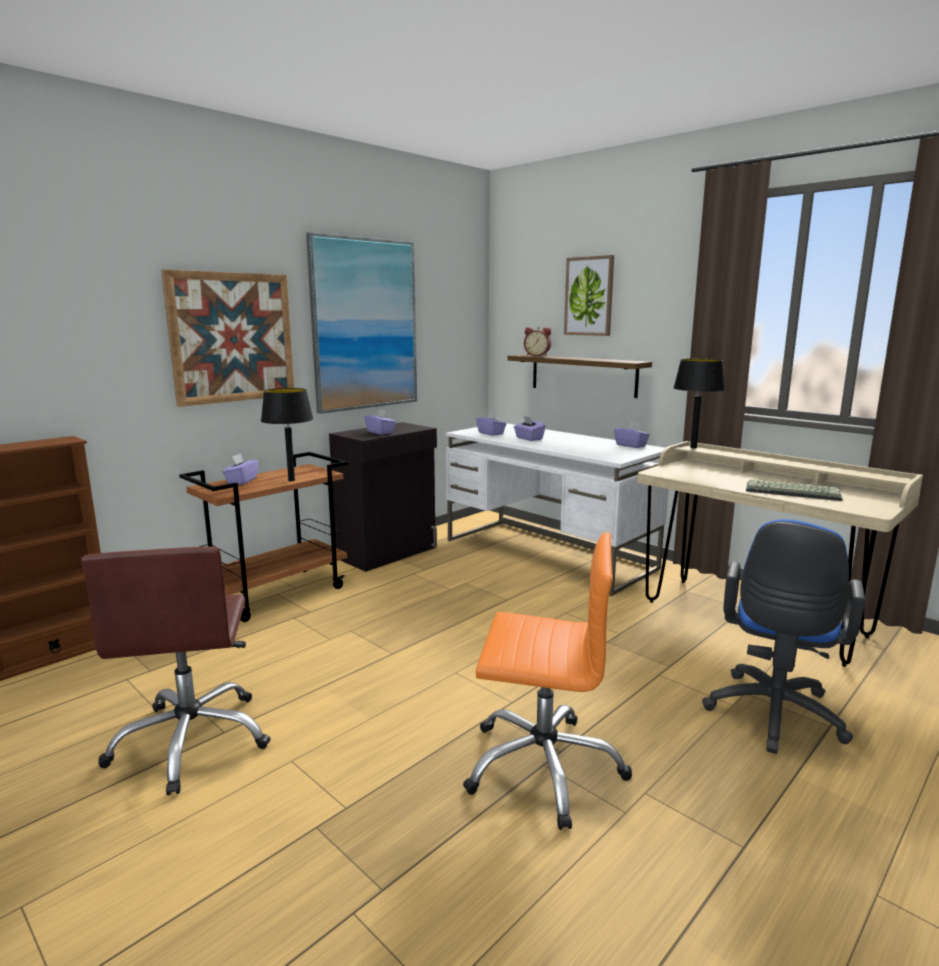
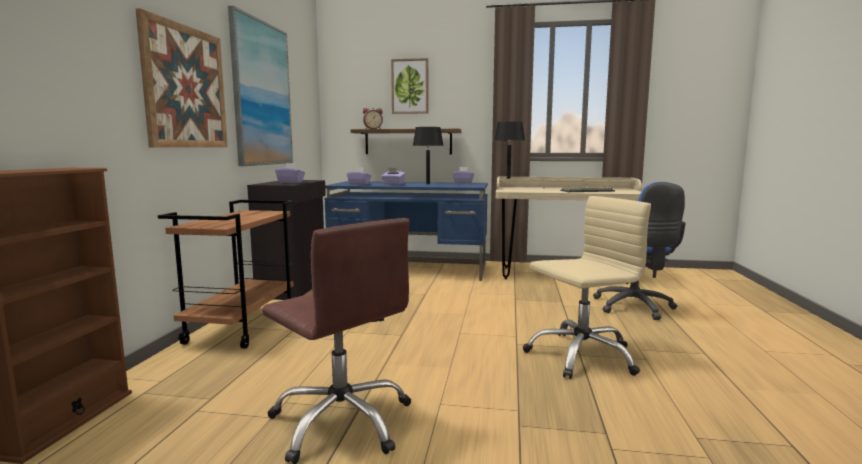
camera: 35 degrees left, 5 degrees down
purple tissue box [223,453,258,485] -> none
black table lamp [261,388,313,481] -> black table lamp moved to [413,127,444,184]
white desk [446,423,669,596] -> blue desk [325,181,488,281]
orange office chair [463,532,632,830] -> beige office chair [523,196,651,379]

